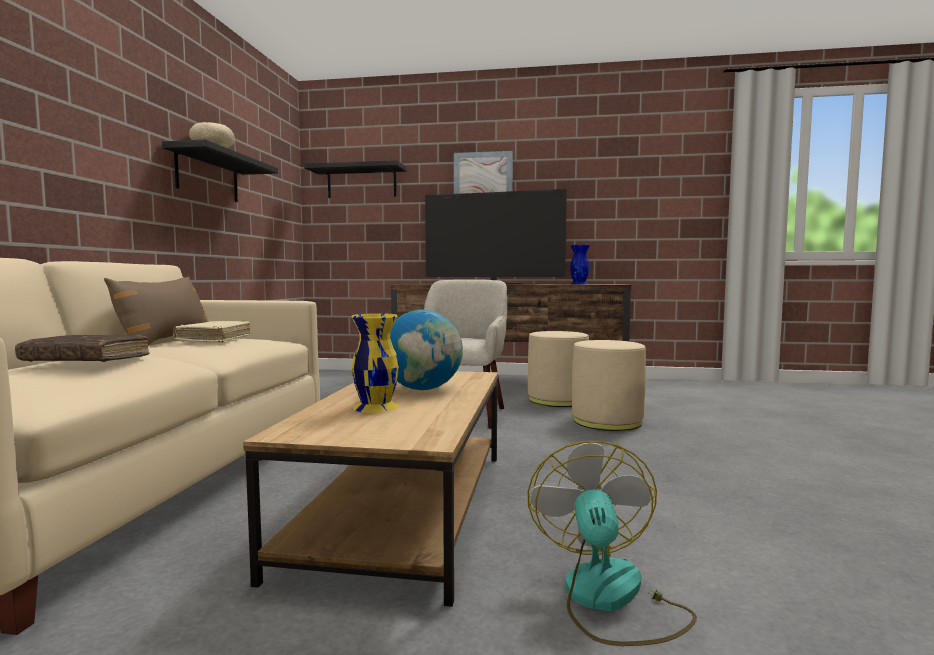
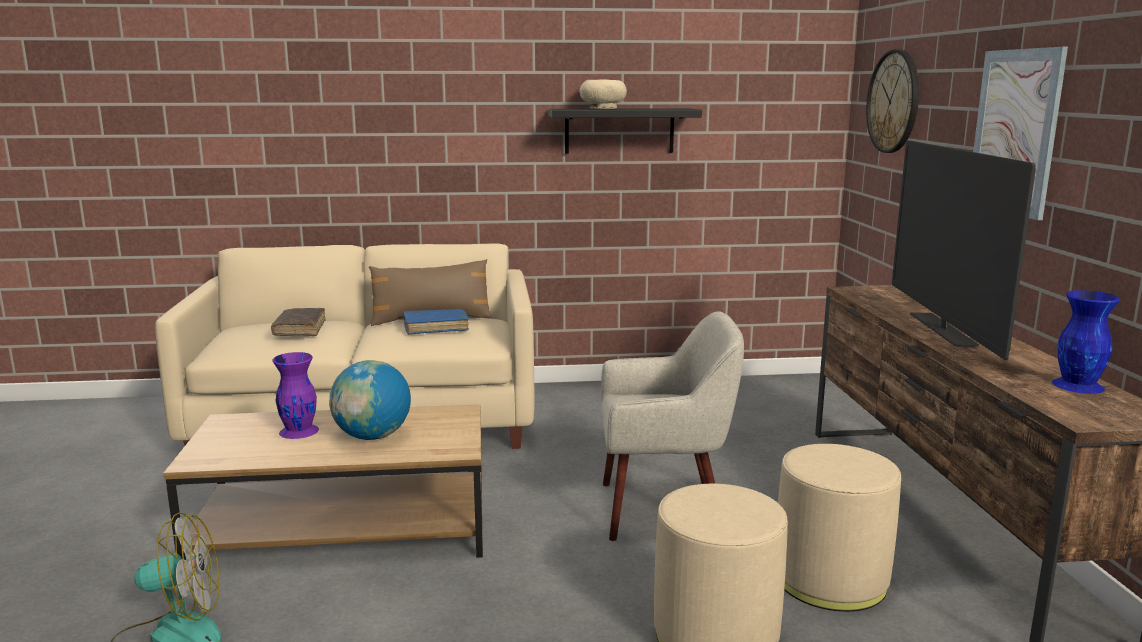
camera: 75 degrees right, 10 degrees up
beige book [173,321,250,343] -> blue book [403,309,469,335]
black shelf [304,160,407,198] -> wall clock [866,50,919,153]
yellow vase [352,313,399,413] -> purple vase [272,352,319,439]

